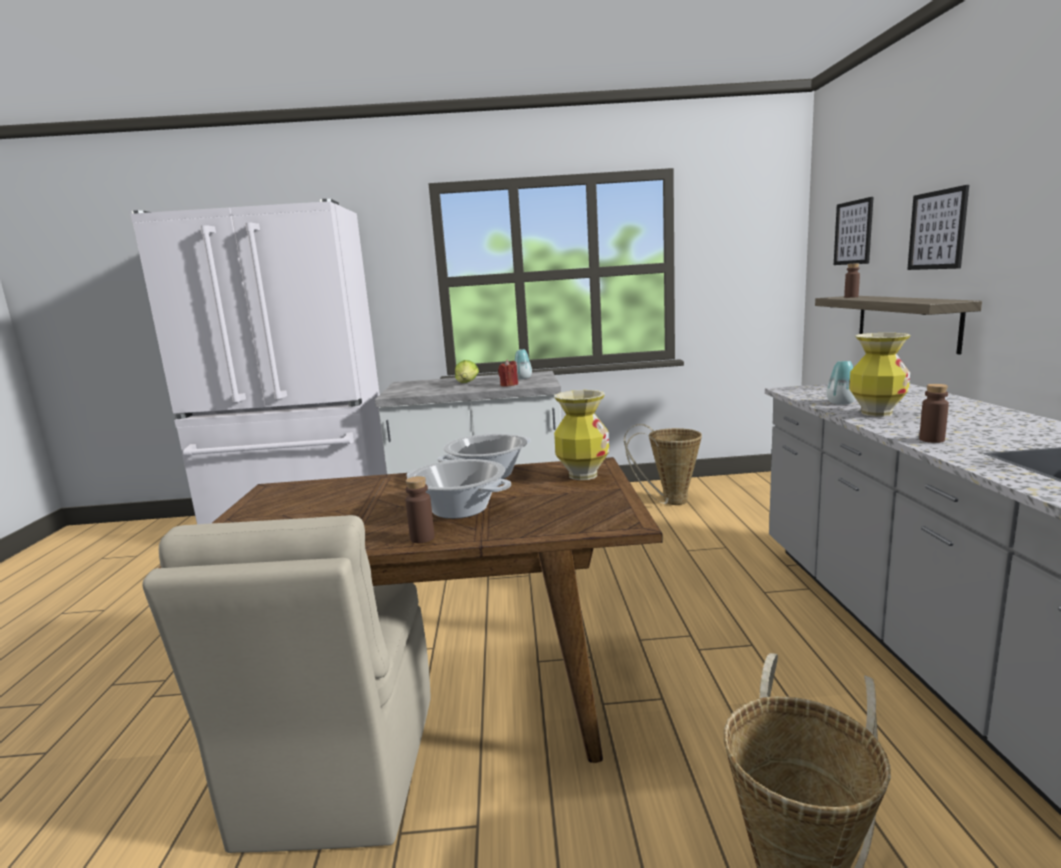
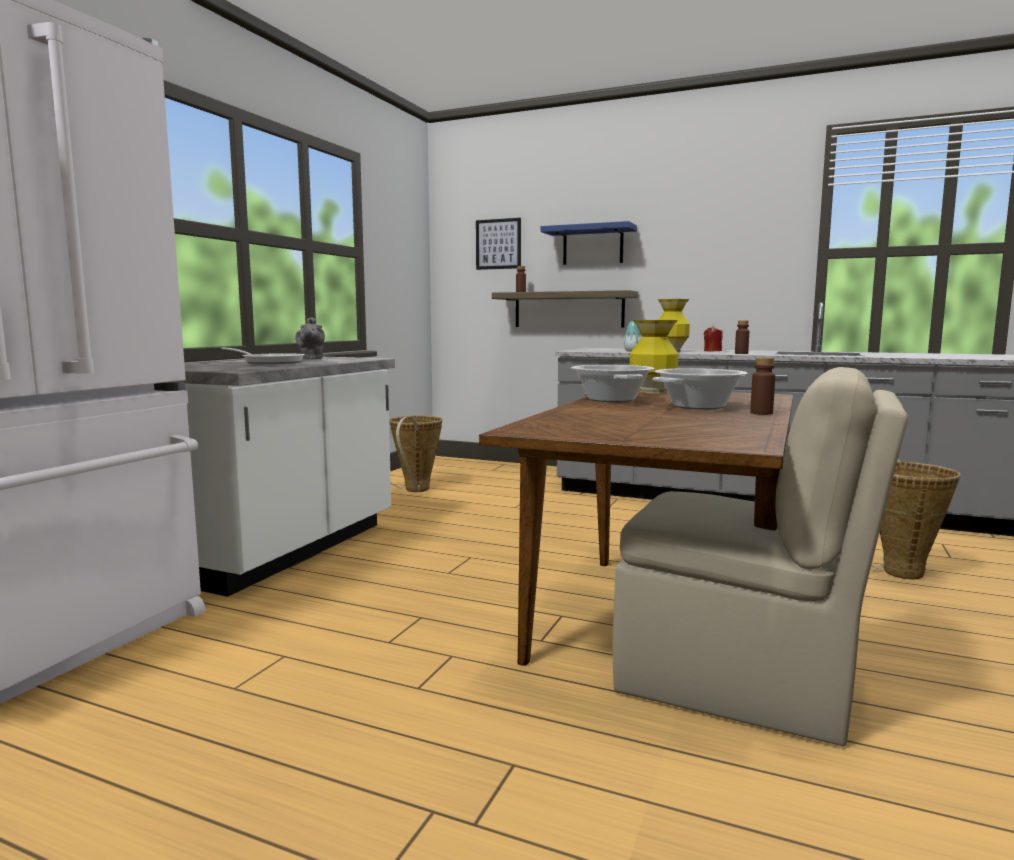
camera: 65 degrees left, 5 degrees down
lettuce [455,360,479,383] -> frying pan [221,347,305,364]
red candle [498,360,518,387] -> red candle moved to [704,326,722,352]
vase [515,349,532,379] -> grey teapot [295,317,325,359]
picture [907,185,969,270] -> blue shelf [541,221,637,265]

